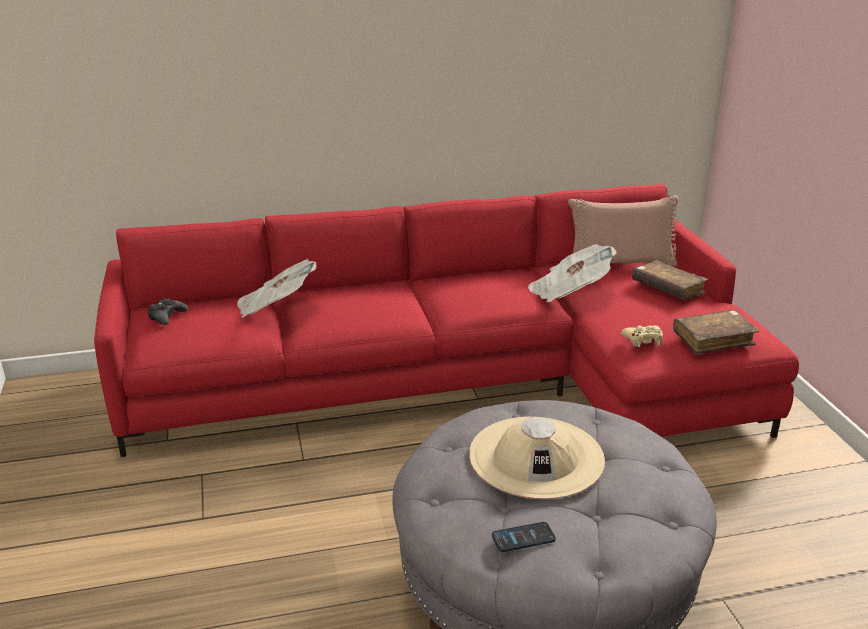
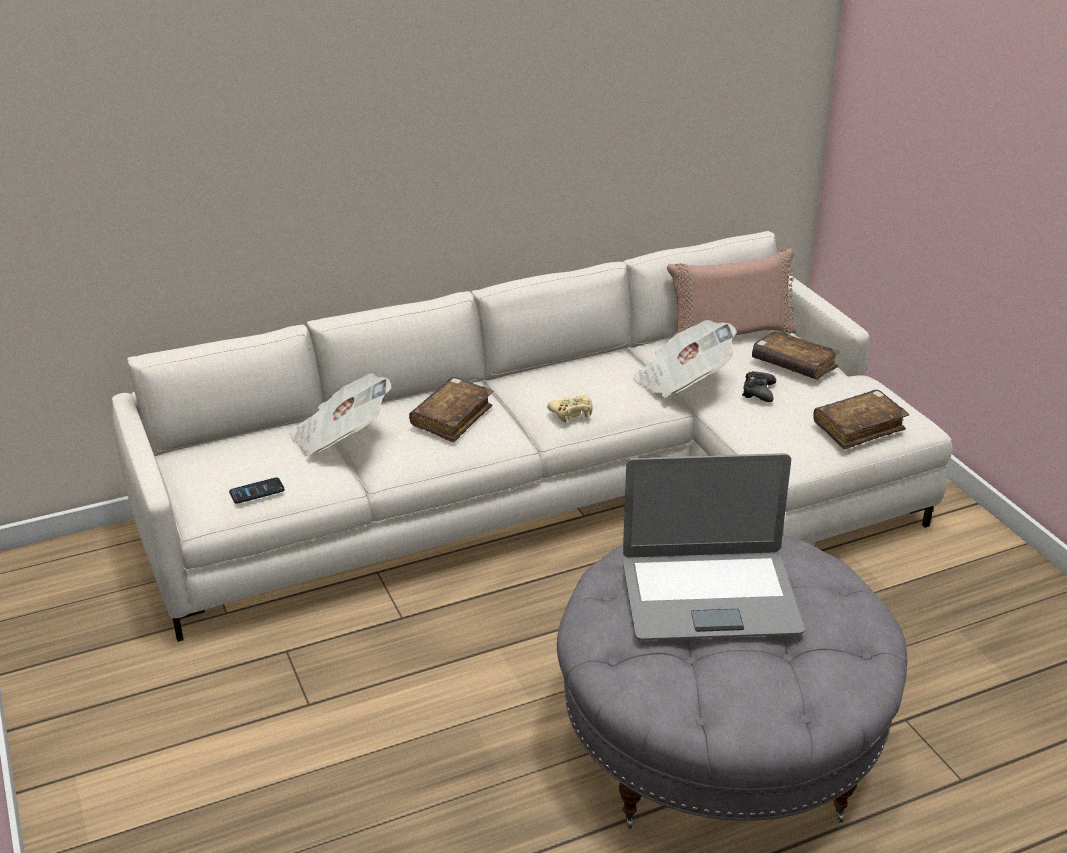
camera: 10 degrees left, 5 degrees up
red sofa [94,184,799,457] -> white sofa [112,231,952,642]
black game controller [148,299,188,325] -> black game controller moved to [742,371,776,402]
beige hat [469,417,605,499] -> laptop [623,453,805,640]
phone [492,522,556,552] -> phone moved to [229,478,285,504]
beige game controller [621,325,663,347] -> beige game controller moved to [547,395,592,422]
none -> brown book [409,377,493,442]

